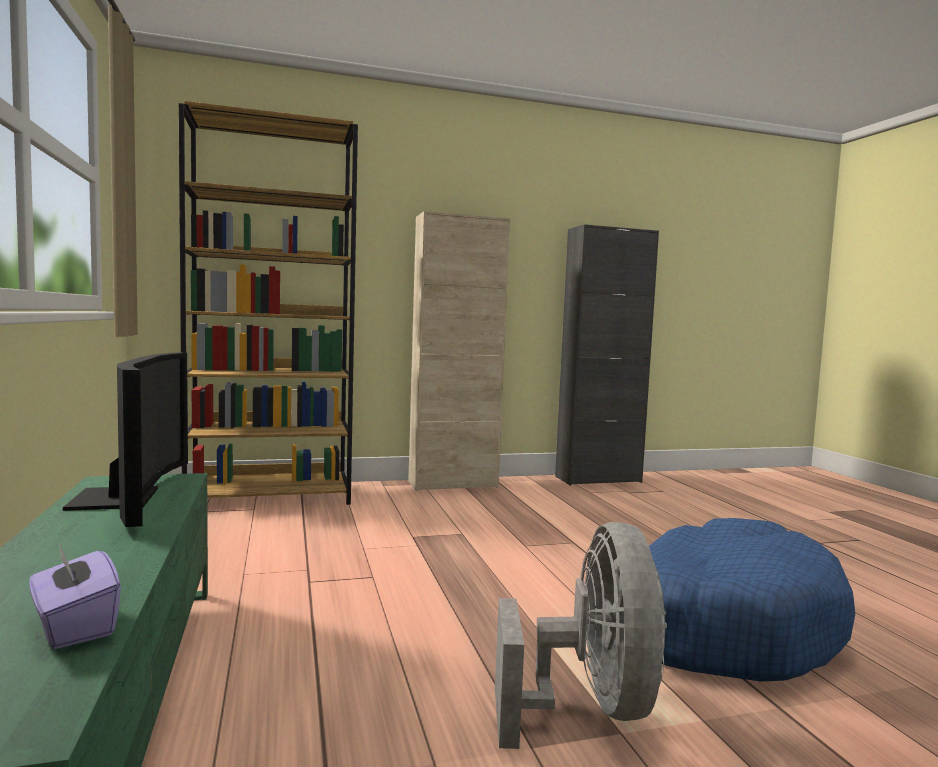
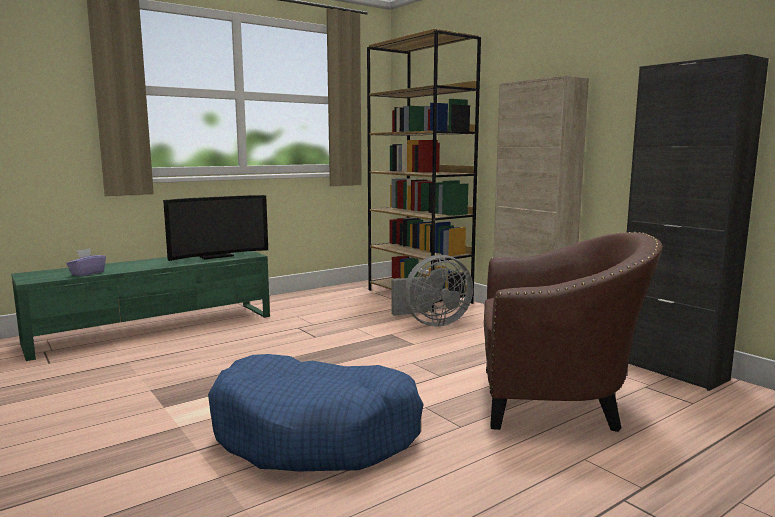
camera: 70 degrees right, 5 degrees up
grey fan [495,522,667,749] -> grey fan moved to [392,255,473,327]
none -> brown armchair [484,232,662,432]

